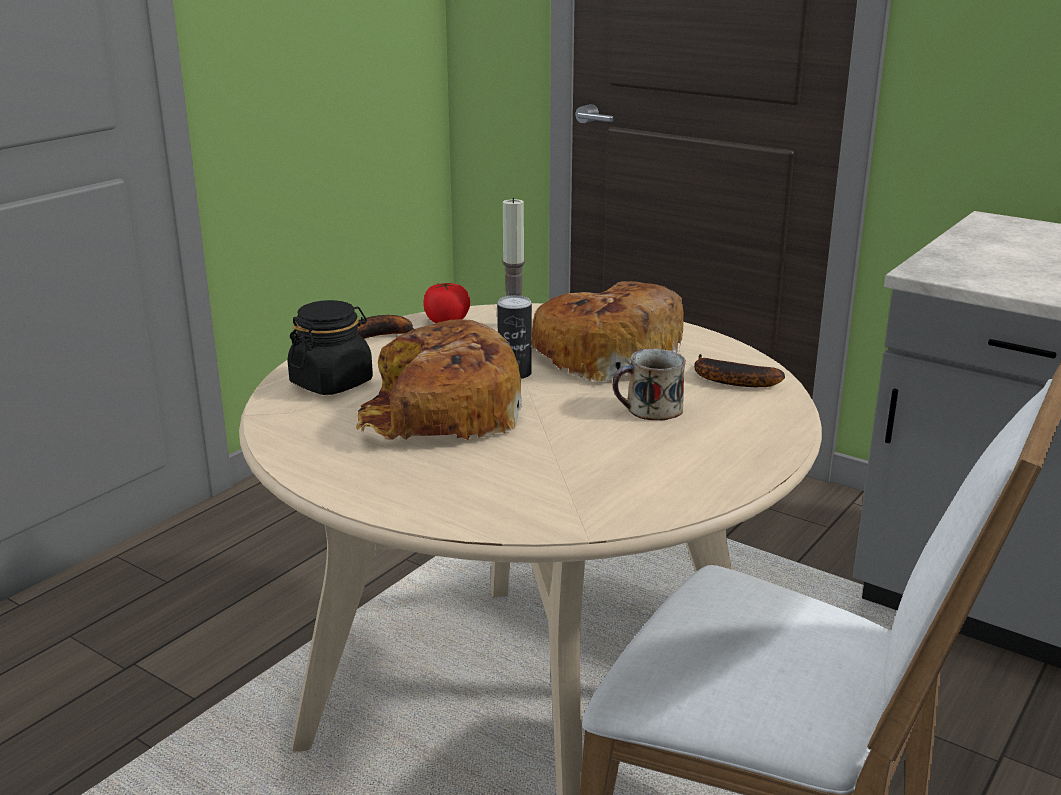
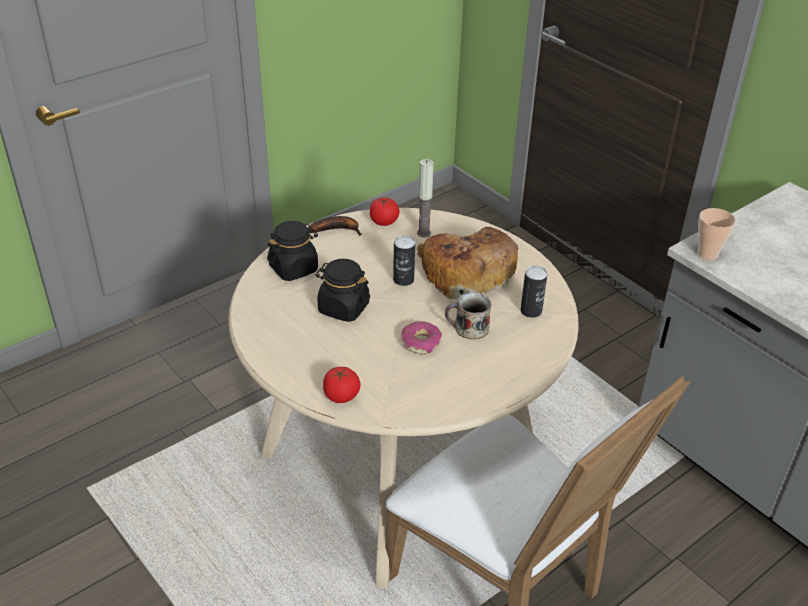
camera: 15 degrees right, 15 degrees up
bread [356,319,522,440] -> black jar [316,259,370,322]
banana [694,354,785,387] -> can [521,266,547,318]
none -> tomato [323,367,361,403]
none -> donut [401,321,442,355]
none -> cup [698,208,736,260]

